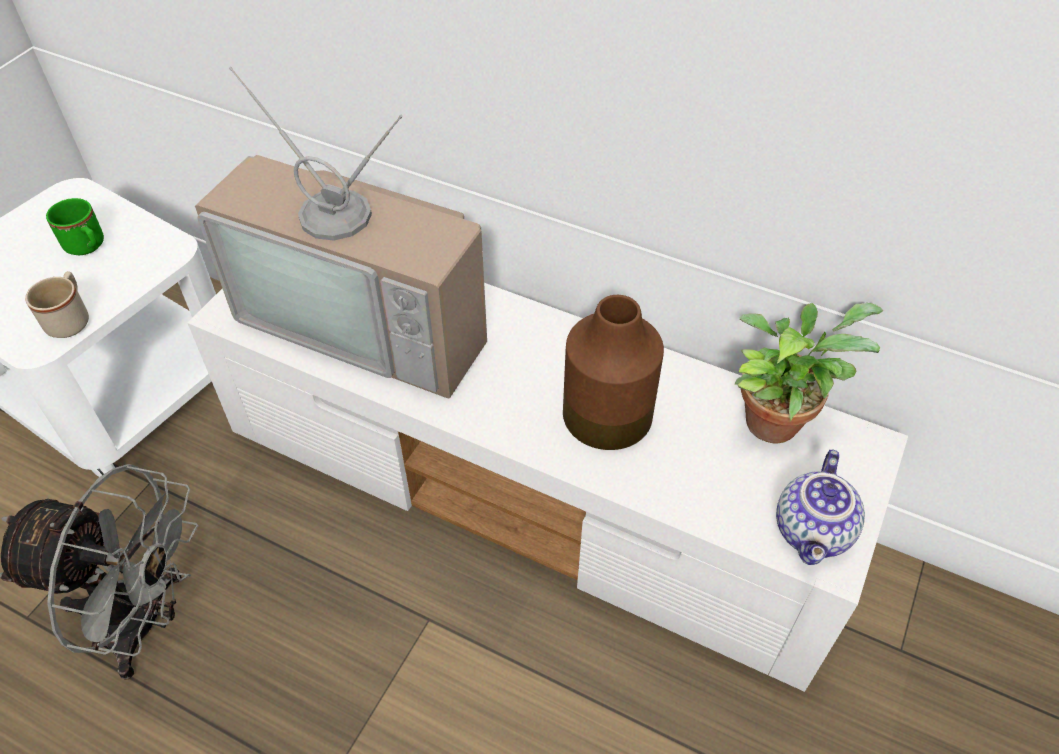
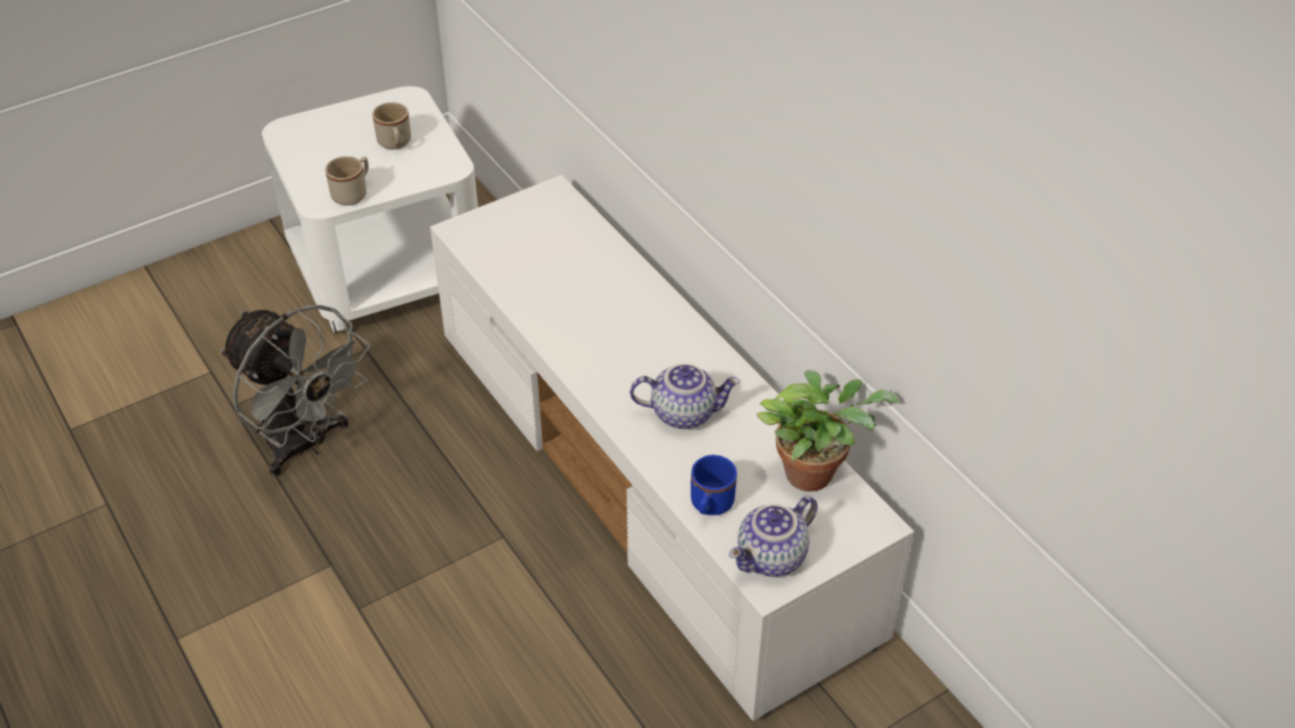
camera: 30 degrees right, 5 degrees down
green mug [46,198,104,255] -> beige mug [372,102,411,150]
television [195,67,487,398] -> none
brown vase [563,295,664,450] -> teapot [630,363,740,429]
none -> blue mug [691,455,737,515]

